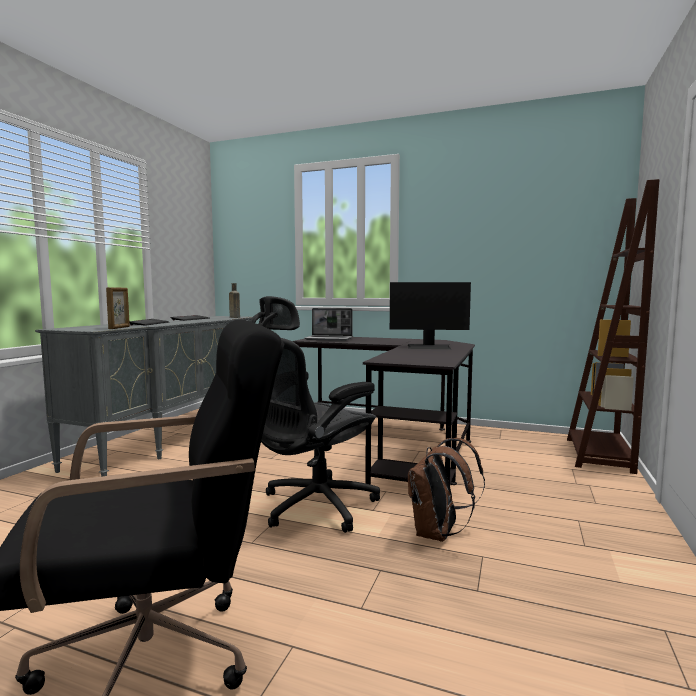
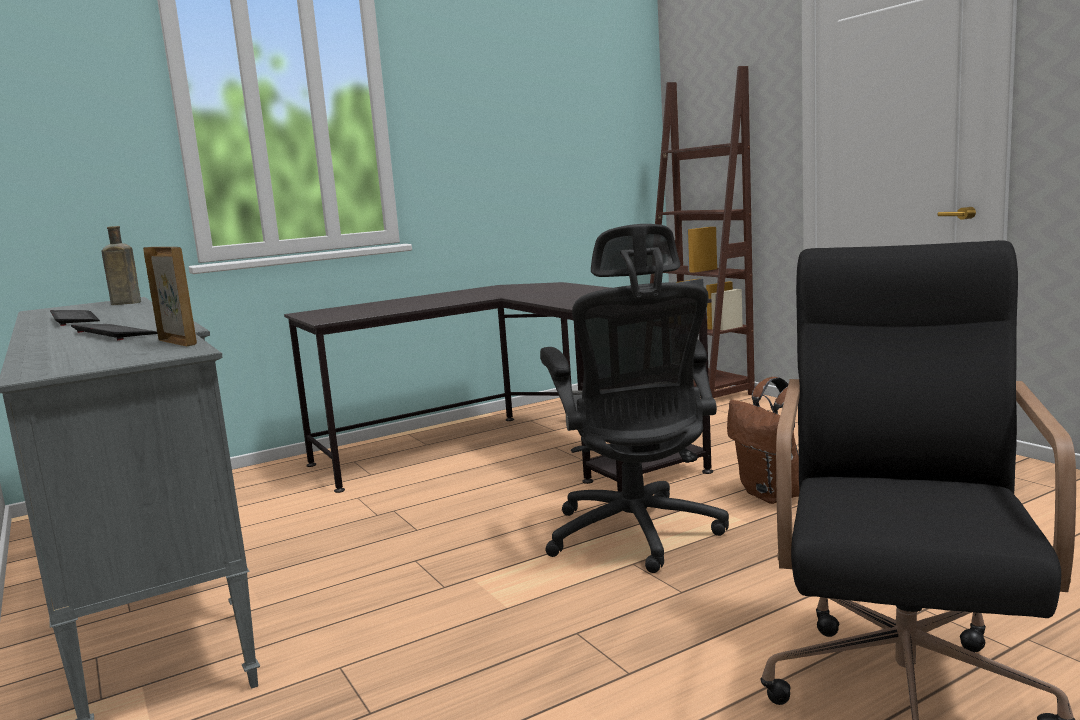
camera: 50 degrees left, 5 degrees up
laptop [304,308,353,341] -> none
monitor [390,282,471,349] -> none

